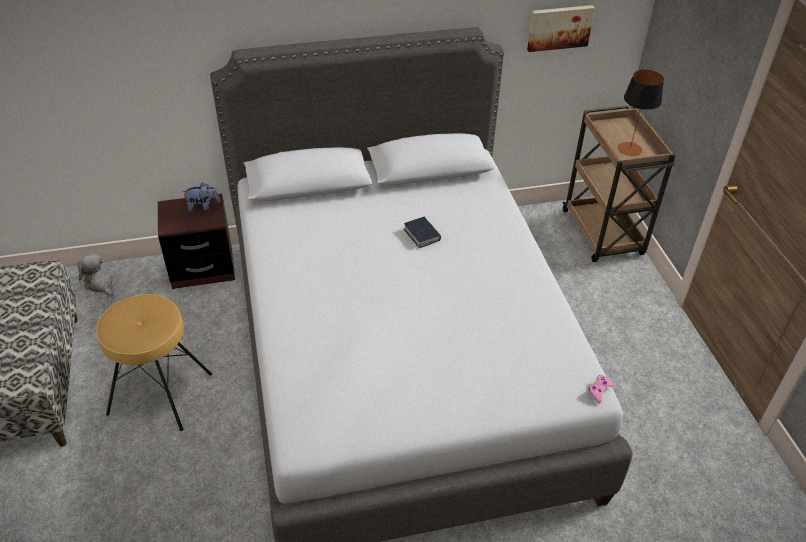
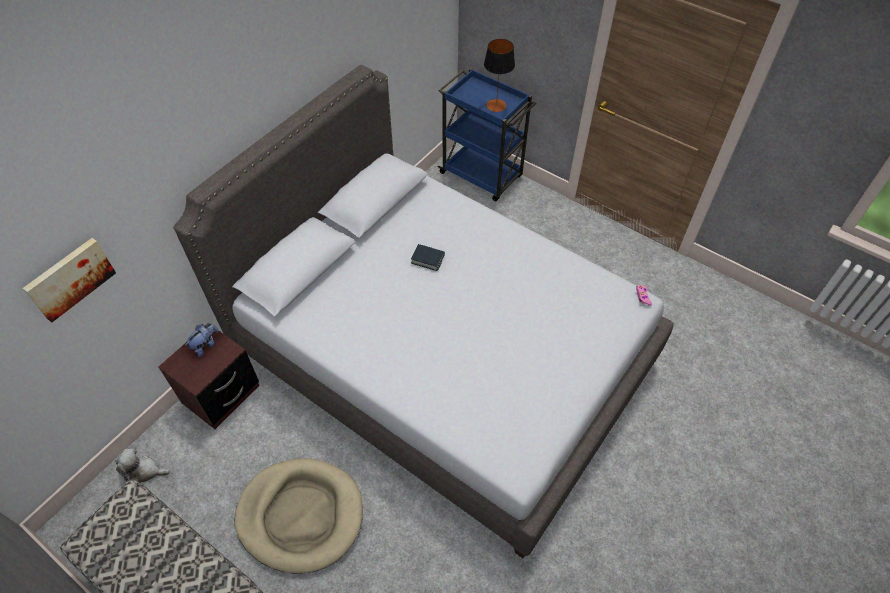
camera: 40 degrees left, 10 degrees up
brown stool [96,294,212,431] -> beige dog bed [235,458,363,574]
picture [527,5,595,52] -> picture moved to [23,238,116,322]
brown cart [563,105,675,262] -> blue cart [438,68,536,201]

